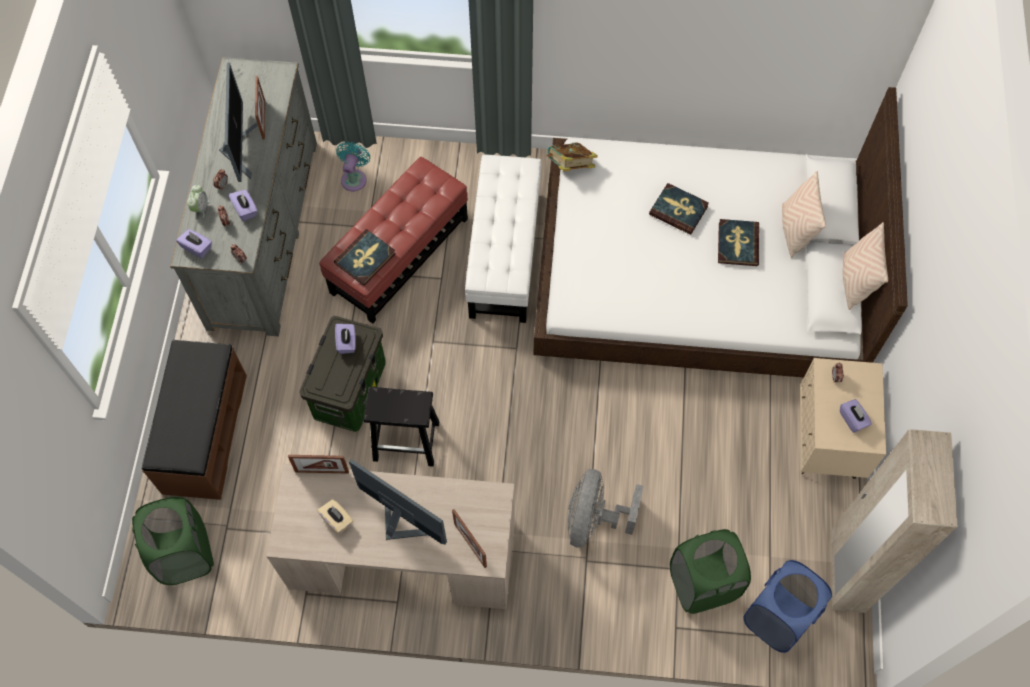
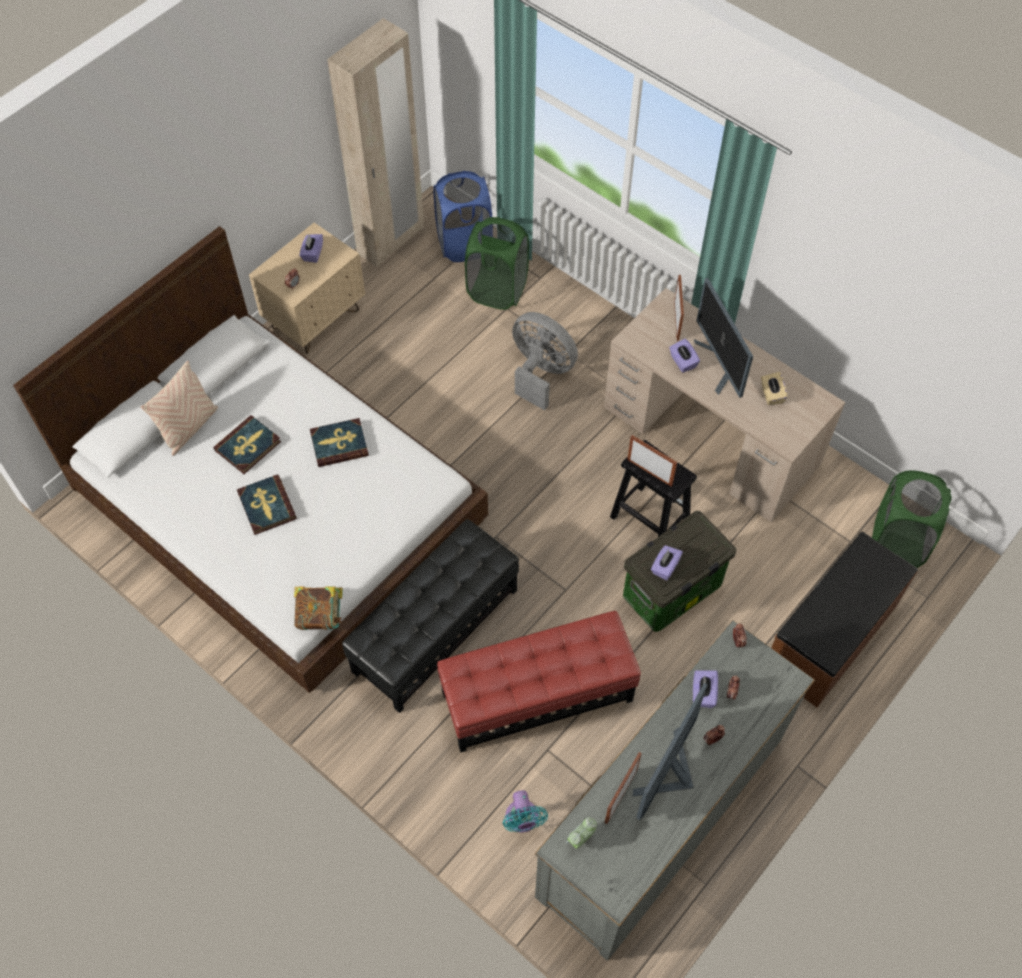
camera: 145 degrees left, 5 degrees down
purple tissue box [176,229,212,258] -> purple tissue box moved to [669,339,700,373]
alarm clock [187,185,210,218] -> alarm clock moved to [566,817,597,849]
picture frame [288,455,349,474] -> picture frame moved to [627,435,677,487]
book [334,229,396,286] -> book moved to [310,418,369,467]
turquoise fan [336,142,370,191] -> turquoise fan turned 60 degrees counterclockwise [503,790,548,833]
white ottoman [465,155,541,323] -> black ottoman [342,519,519,713]
grey fan [568,469,644,548] -> grey fan turned 105 degrees counterclockwise [512,312,578,410]
beige pillow [843,222,888,310] -> none

